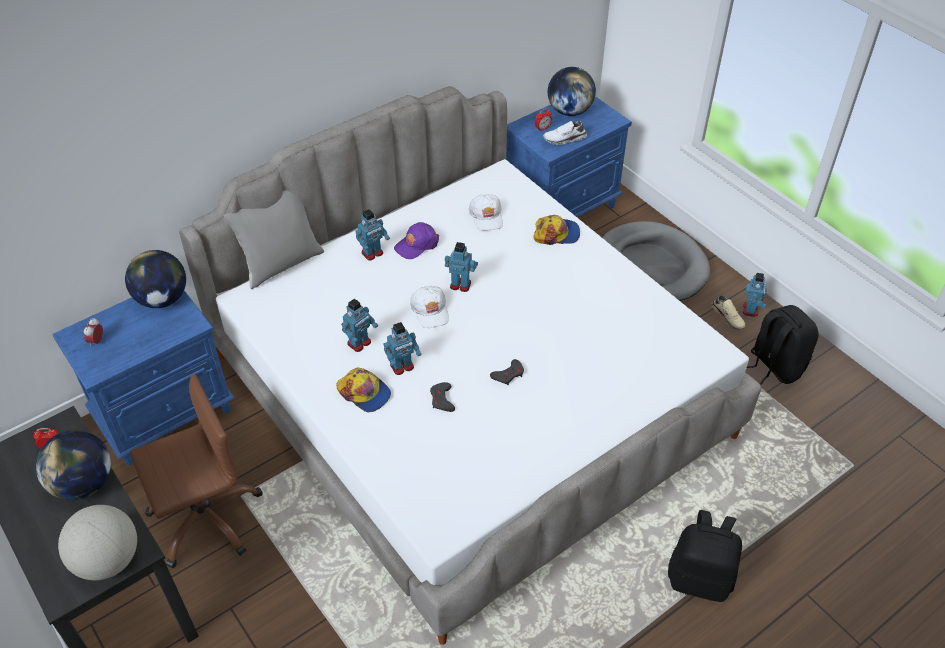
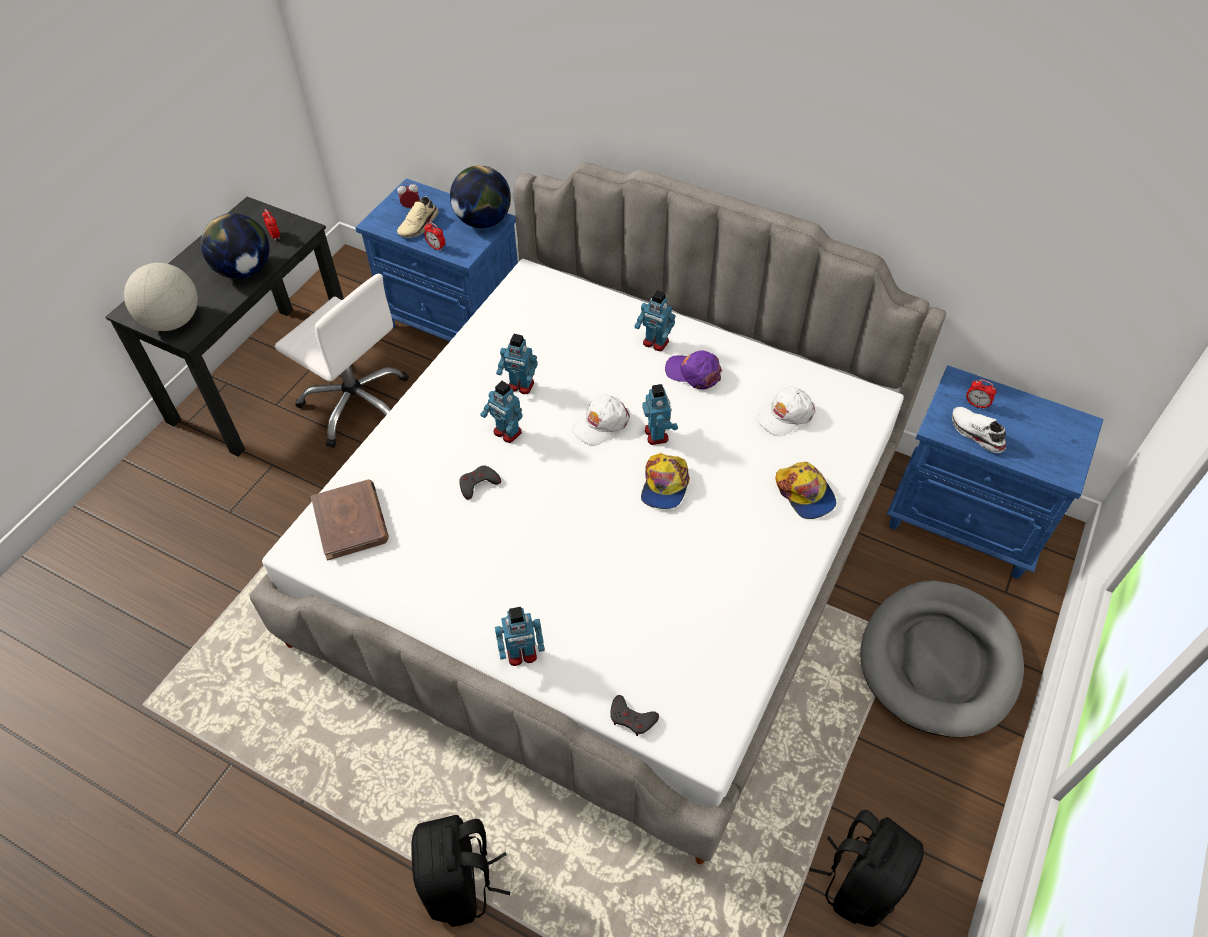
camera: 65 degrees right, 5 degrees up
brown office chair [130,374,263,568] -> white office chair [275,274,409,448]
grey pillow [223,190,324,289] -> none
cap [336,367,391,412] -> cap moved to [641,453,690,509]
grey game controller [490,359,524,385] -> grey game controller moved to [610,695,659,736]
globe [548,67,596,116] -> none
beige shoe [712,295,745,330] -> beige shoe moved to [397,197,438,238]
toy robot [743,273,767,317] -> toy robot moved to [495,607,545,666]
none -> brown book [311,479,389,561]
none -> alarm clock [424,222,445,251]

